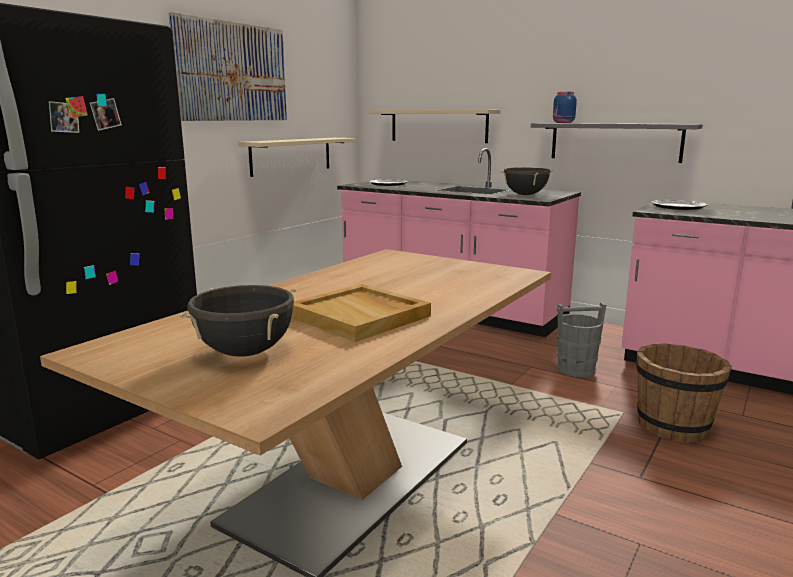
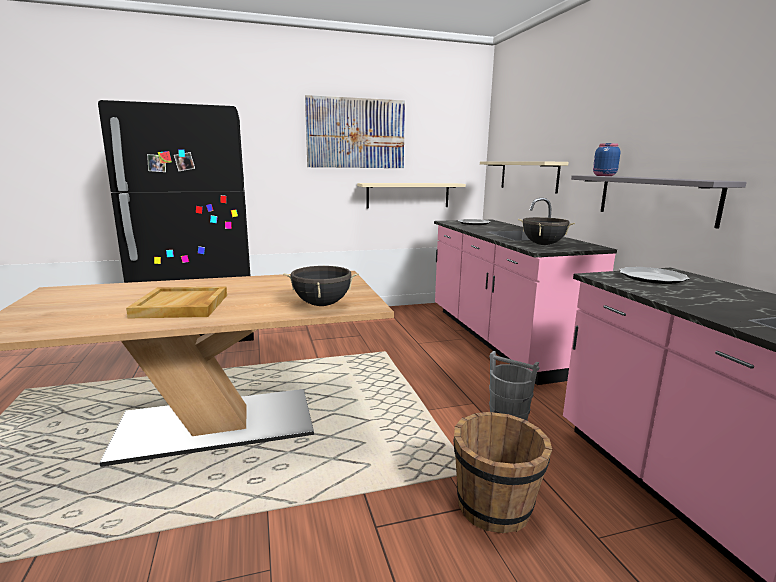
camera: 40 degrees right, 0 degrees up
black cooking pot [180,285,296,357] -> black cooking pot moved to [283,266,359,306]

